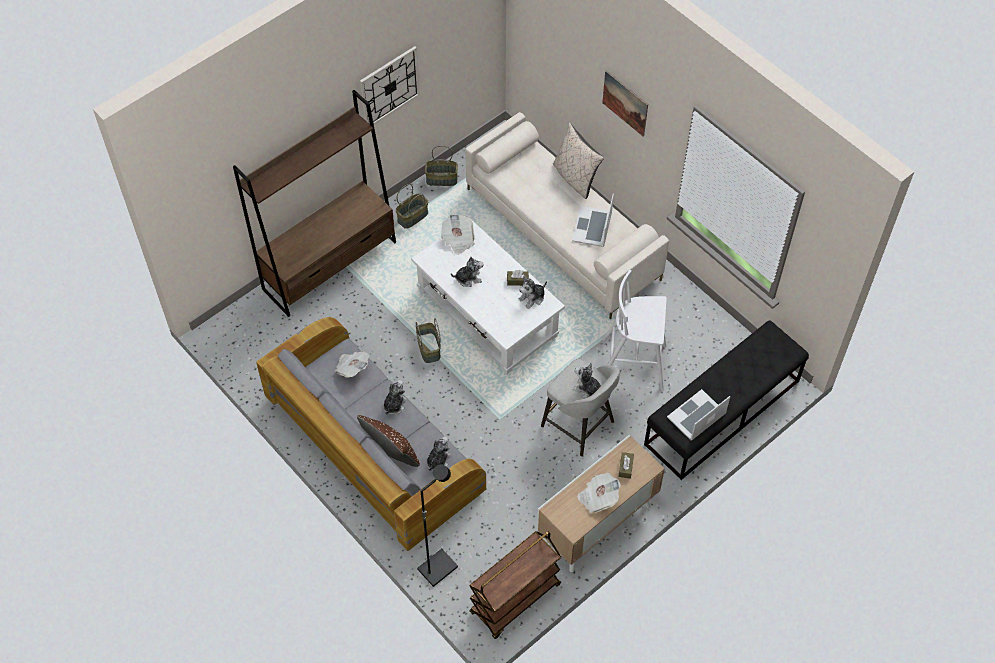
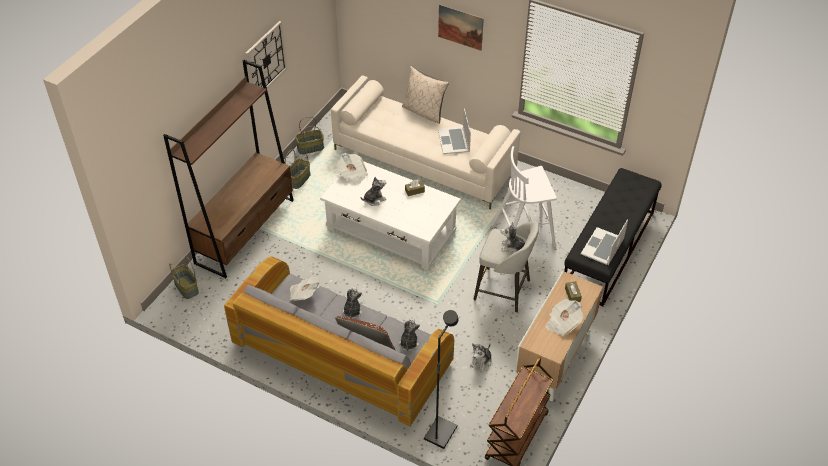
camera: 20 degrees left, 10 degrees down
basket [416,318,441,363] -> basket moved to [169,256,199,299]
plush toy [519,276,547,309] -> plush toy moved to [470,343,492,372]

